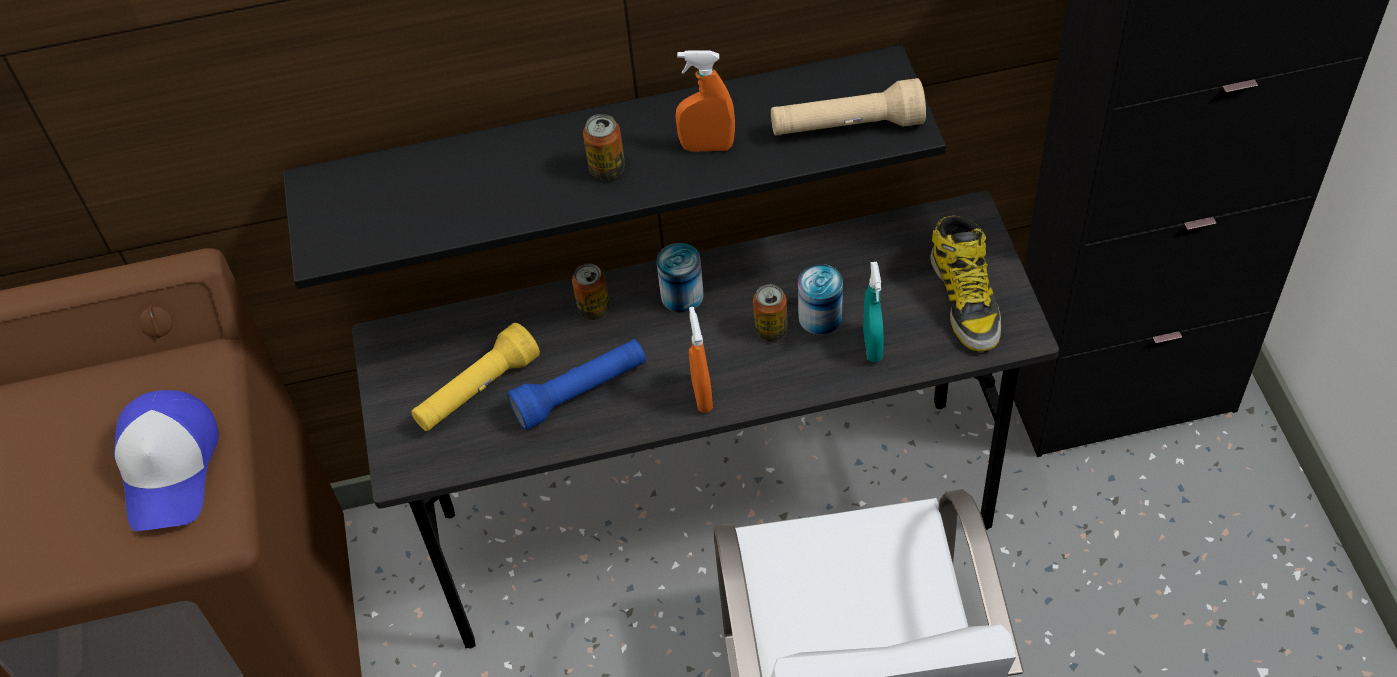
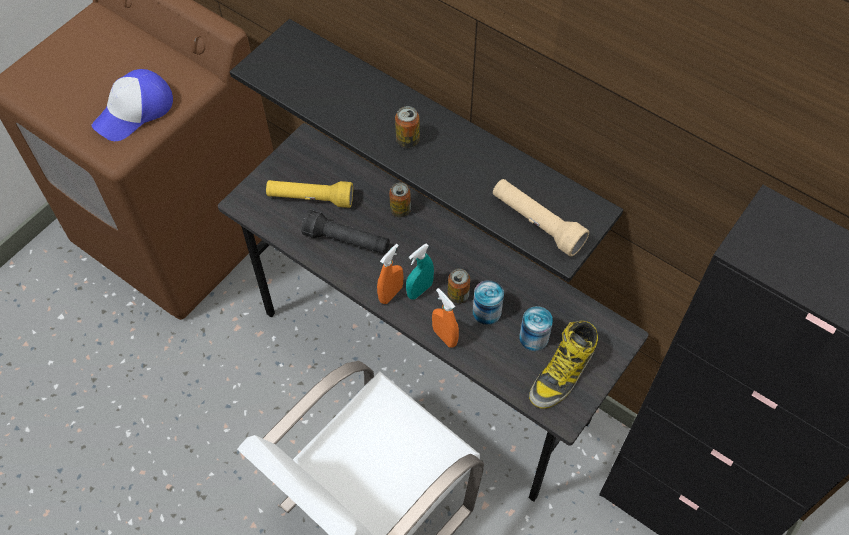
camera: 45 degrees right, 5 degrees up
blue flashlight [507,339,646,430] -> black flashlight [301,210,390,254]
can [657,243,704,313] -> can moved to [519,306,553,351]
orange spray bottle [675,50,735,152] -> orange spray bottle moved to [432,288,459,348]
turquoise spray bottle [863,262,884,363] -> turquoise spray bottle moved to [406,244,434,300]

